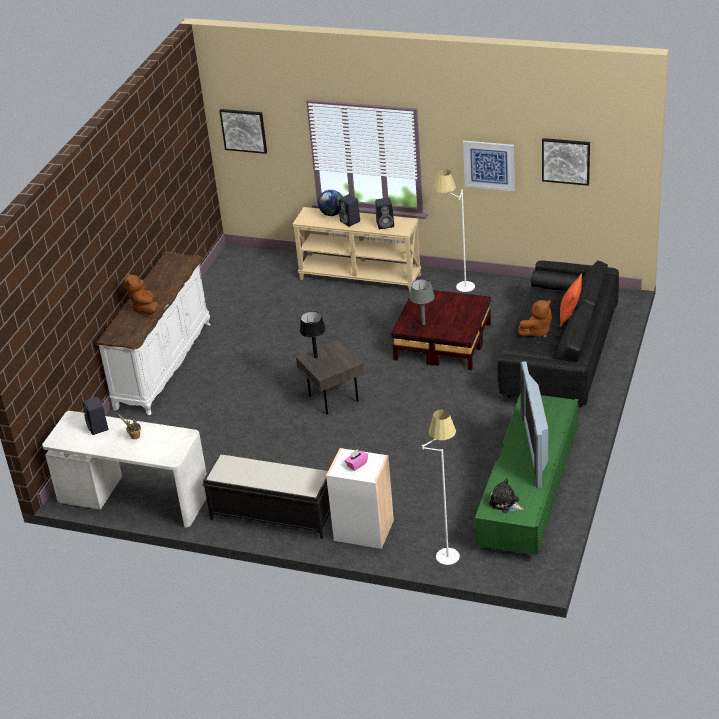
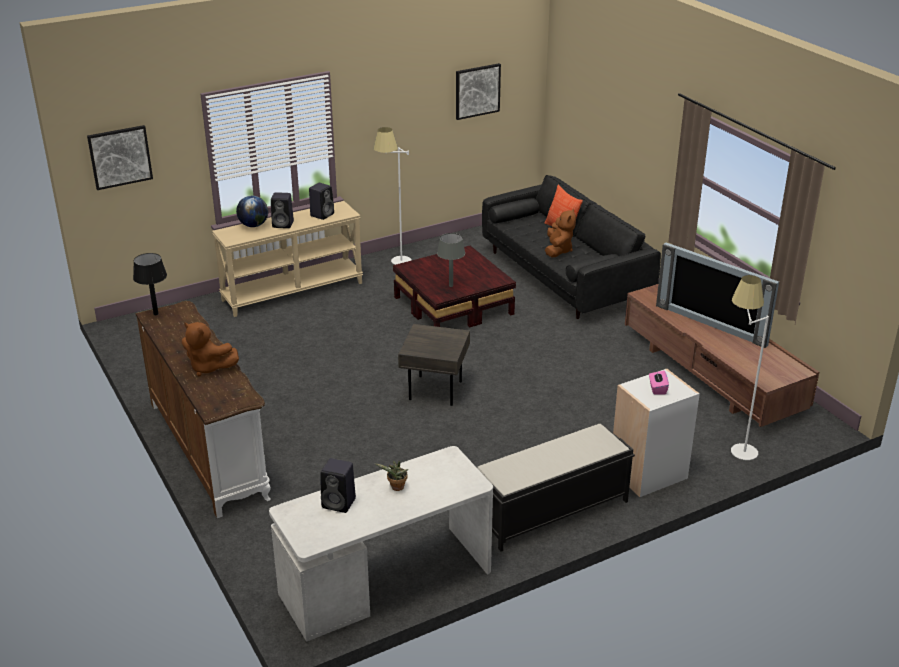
camera: 50 degrees left, 5 degrees down
black table lamp [300,311,326,358] -> black table lamp moved to [133,253,167,315]
picture [463,141,515,191] -> none
green tv stand [475,393,578,555] -> brown tv stand [625,284,820,427]
plush toy [489,478,524,512] -> none

